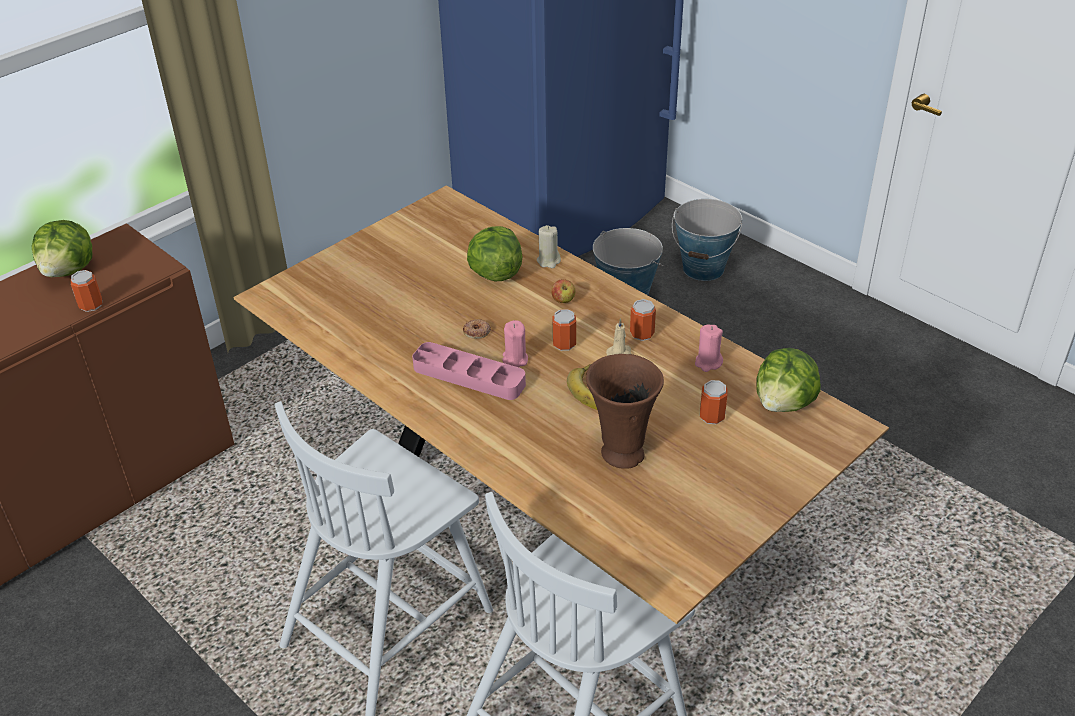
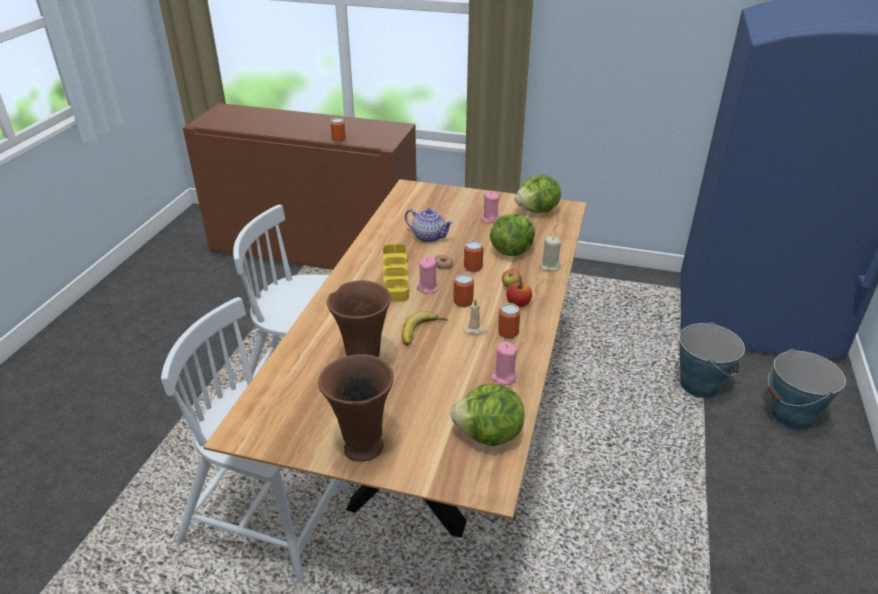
camera: 60 degrees right, 5 degrees down
lettuce [32,220,92,277] -> lettuce moved to [515,175,561,213]
pink tray [412,342,526,400] -> yellow tray [383,244,409,302]
can [700,380,727,424] -> can moved to [464,241,483,273]
none -> brown vase [318,354,394,462]
none -> teapot [405,208,453,243]
none -> pink candle [480,191,499,224]
none -> apple [506,282,532,307]

